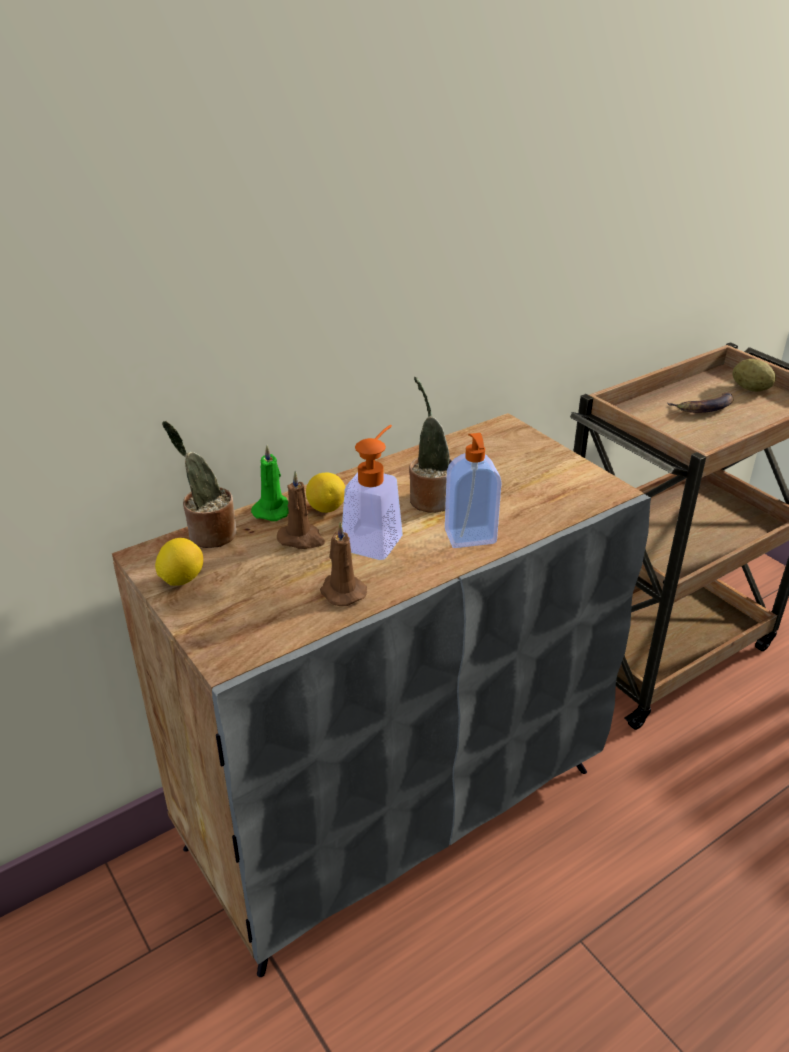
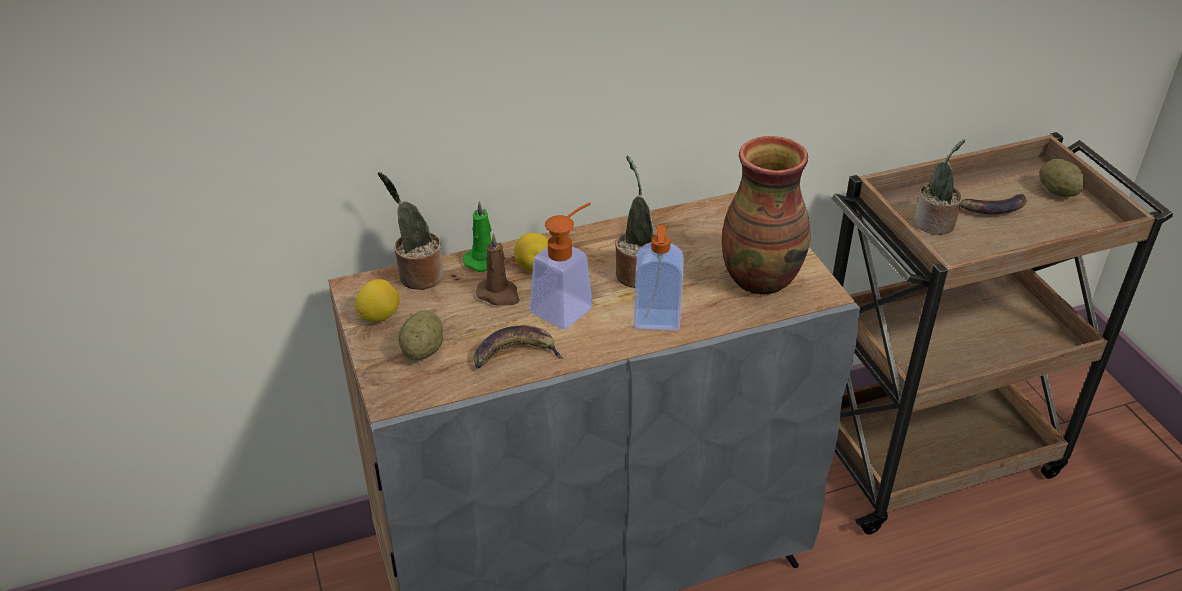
camera: 15 degrees right, 5 degrees up
brown candle [320,522,367,606] -> banana [474,325,563,368]
none -> potato [398,310,443,361]
none -> vase [722,136,810,295]
none -> potted plant [914,139,965,235]

